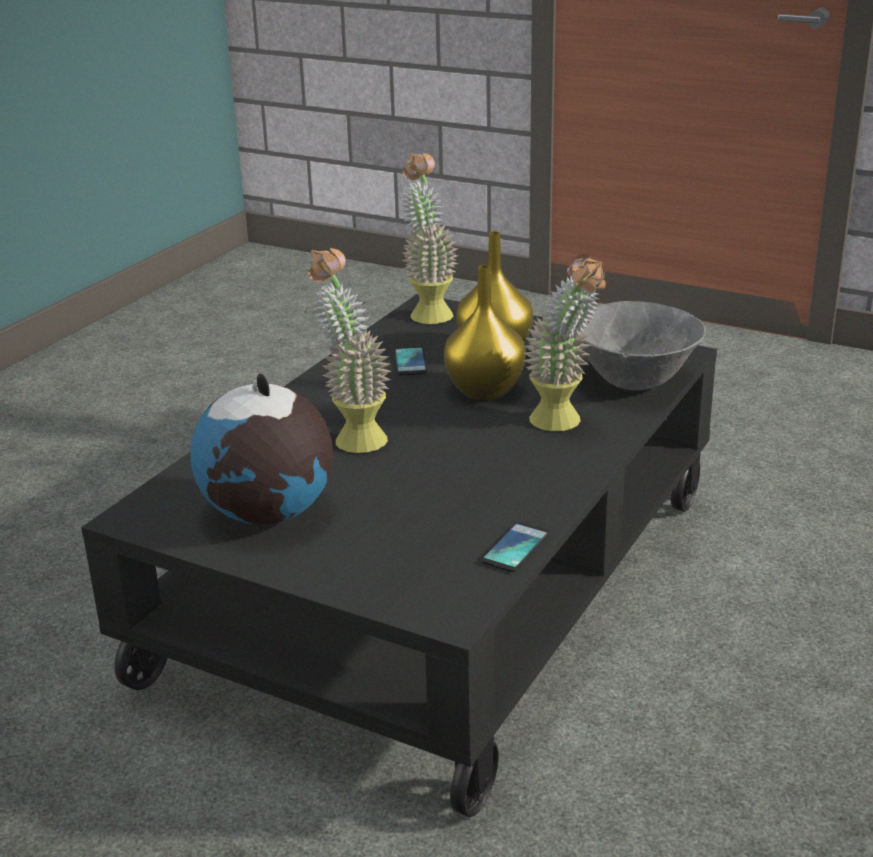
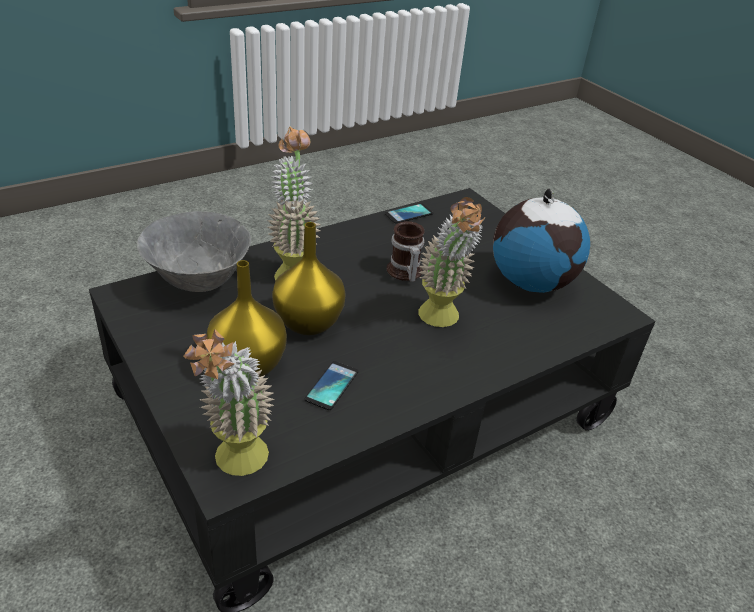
camera: 155 degrees left, 10 degrees up
none -> mug [387,221,425,282]

